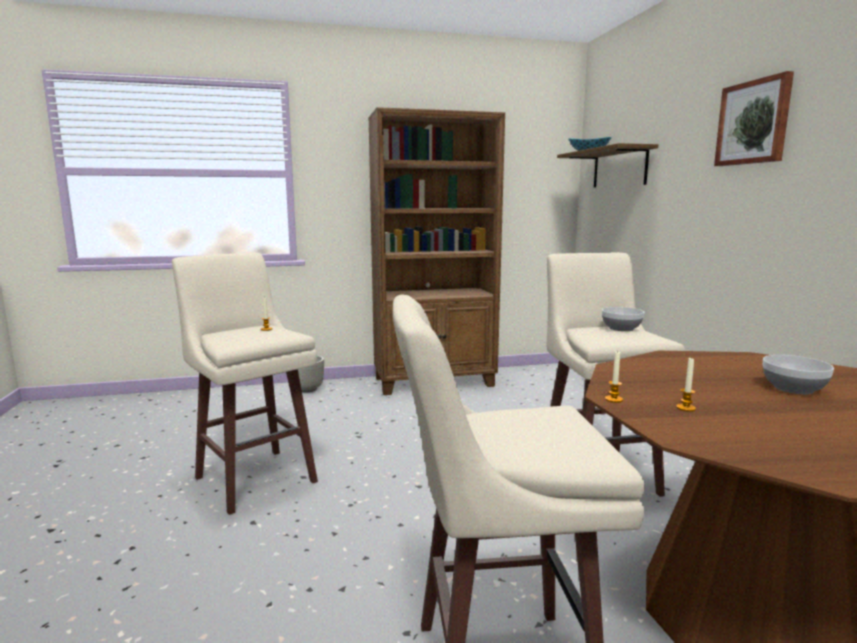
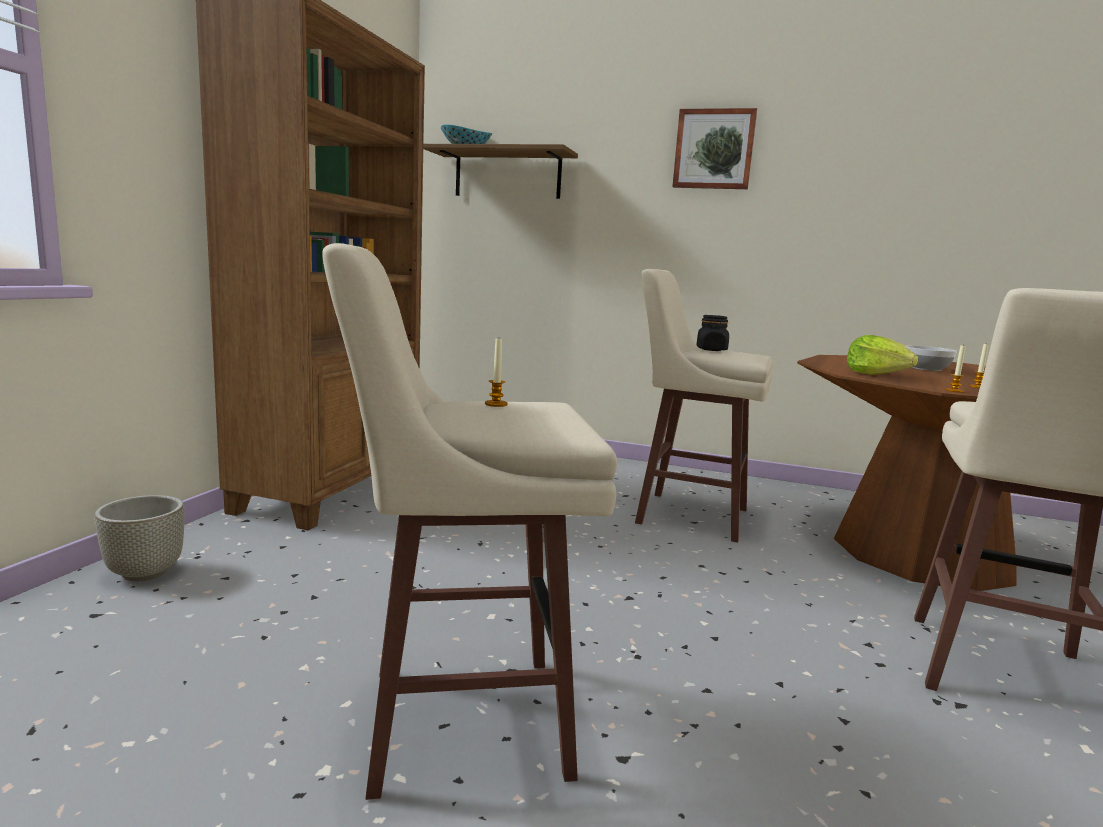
camera: 60 degrees left, 0 degrees up
bowl [602,307,644,331] -> black jar [697,315,729,351]
none -> lettuce [847,335,918,375]

